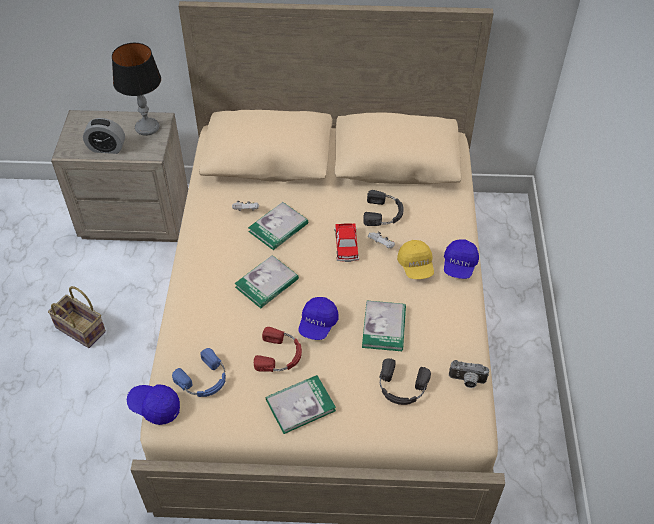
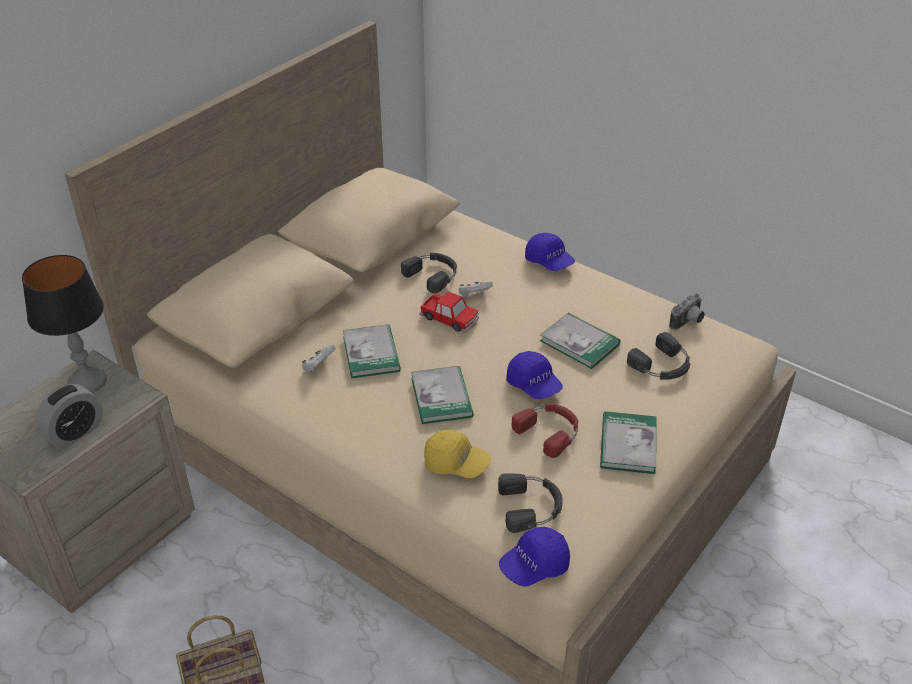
camera: 55 degrees left, 10 degrees down
blue headphones [172,348,226,397] -> black headphones [498,473,563,533]
yellow cap [397,240,434,279] -> yellow cap moved to [424,429,491,478]

